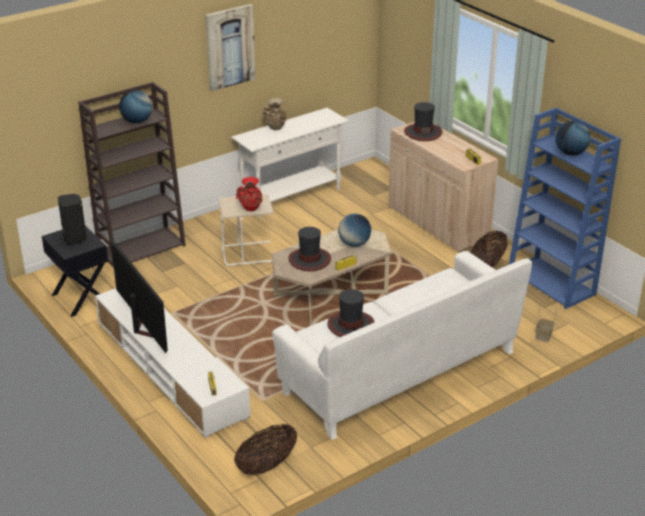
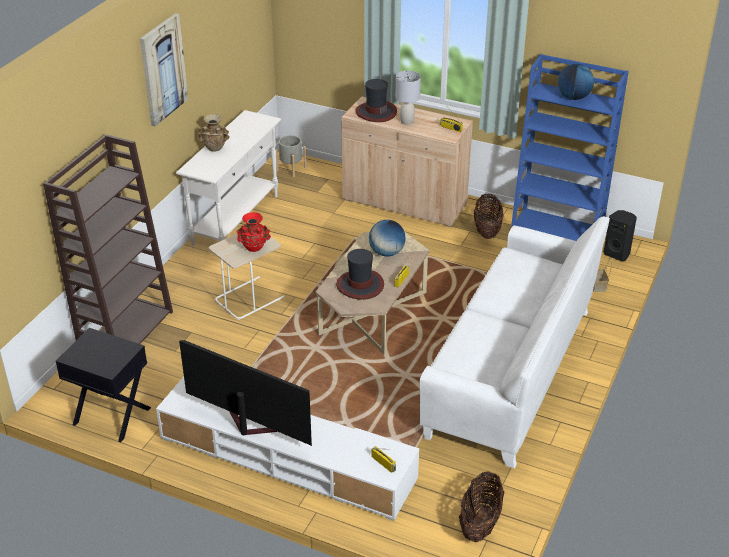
camera: 30 degrees left, 5 degrees up
black speaker [58,194,87,245] -> black speaker moved to [604,210,637,261]
globe [119,90,152,123] -> none
hat [327,289,374,337] -> none
none -> grey planter [276,135,307,177]
none -> grey table lamp [396,71,421,125]

